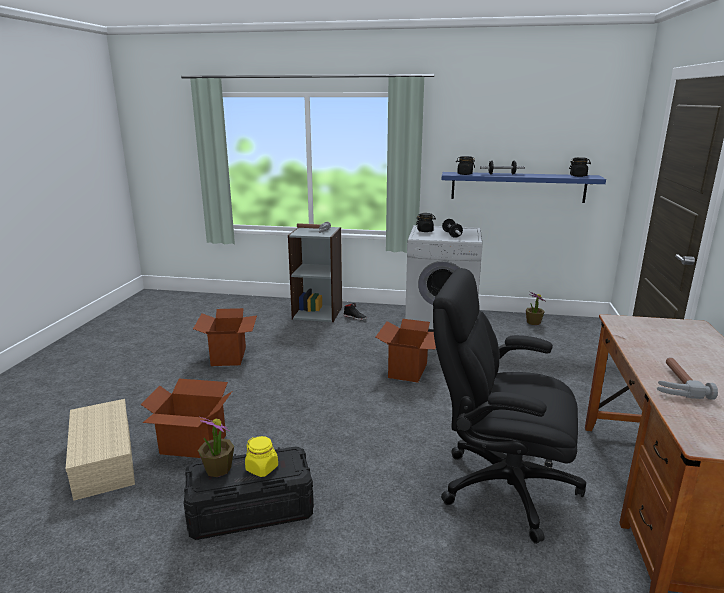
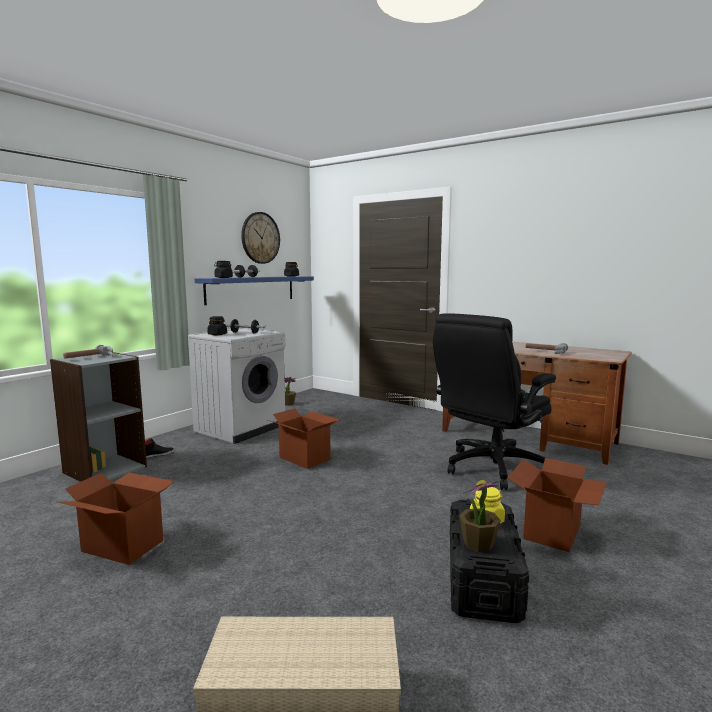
camera: 65 degrees left, 10 degrees down
cardboard box [141,379,232,458] -> cardboard box moved to [507,458,607,552]
none -> wall clock [241,212,280,264]

